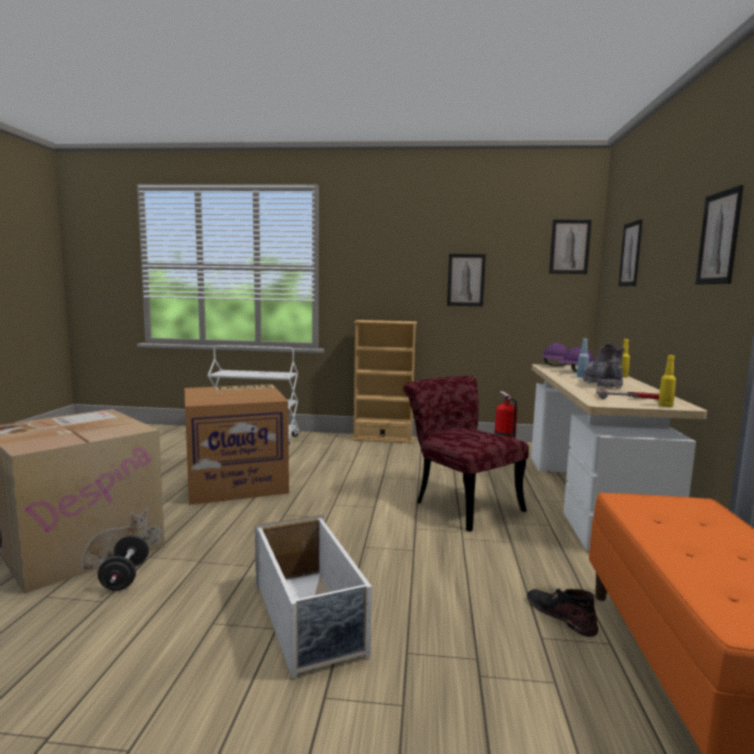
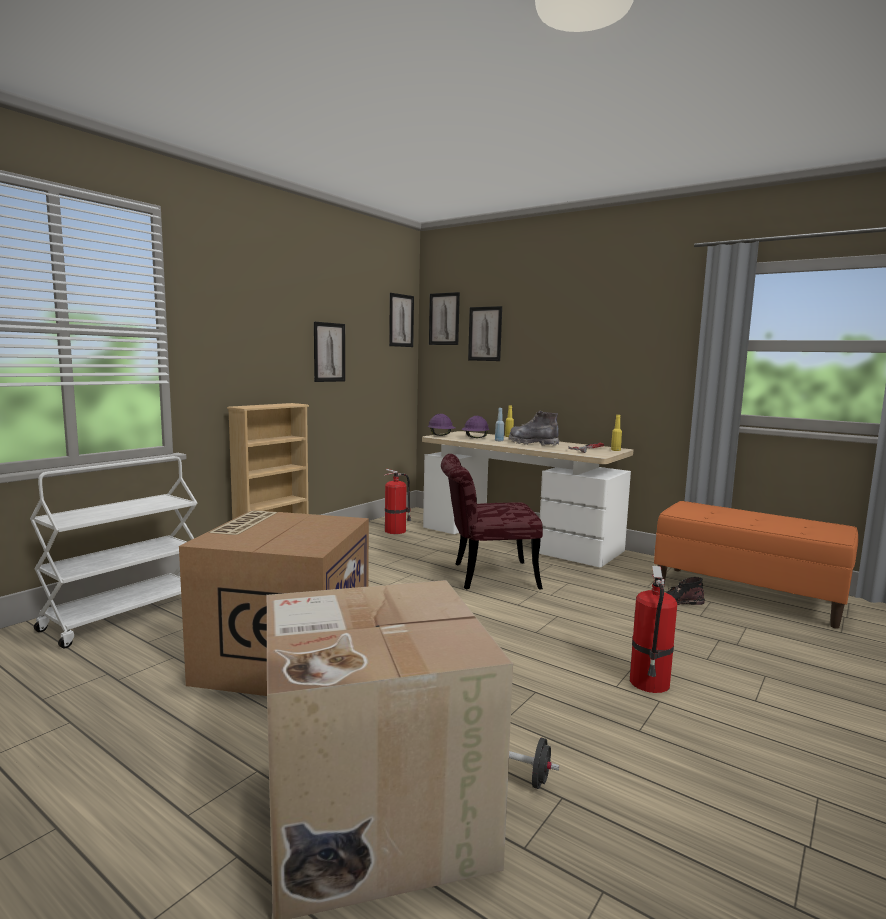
camera: 60 degrees left, 0 degrees up
white storage box [255,514,372,679] -> fire extinguisher [630,566,677,693]
picture [695,185,744,285] -> picture moved to [429,292,460,345]

